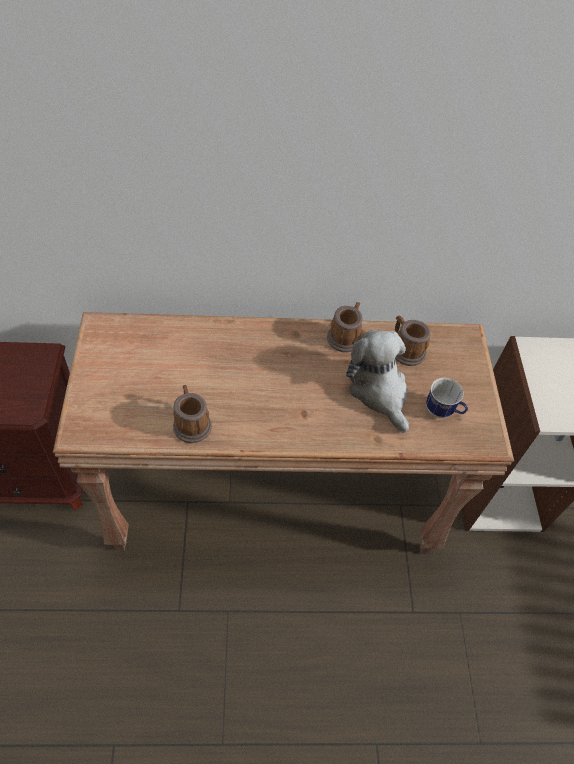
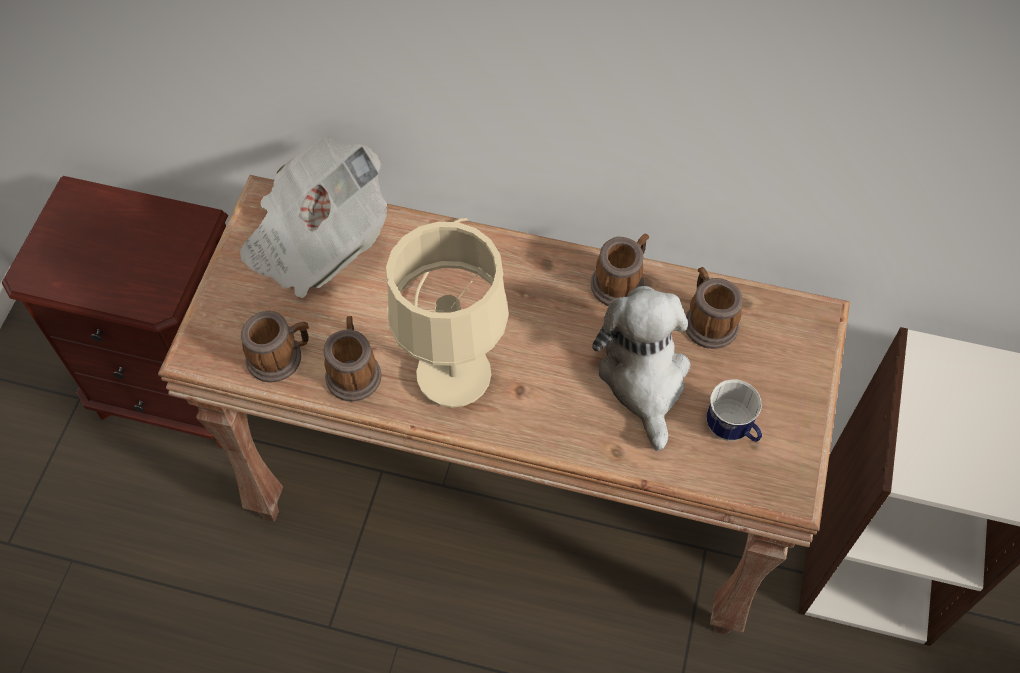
camera: 20 degrees right, 5 degrees up
none -> newspaper [240,137,387,298]
none -> mug [241,311,309,383]
none -> beige table lamp [386,218,509,408]

